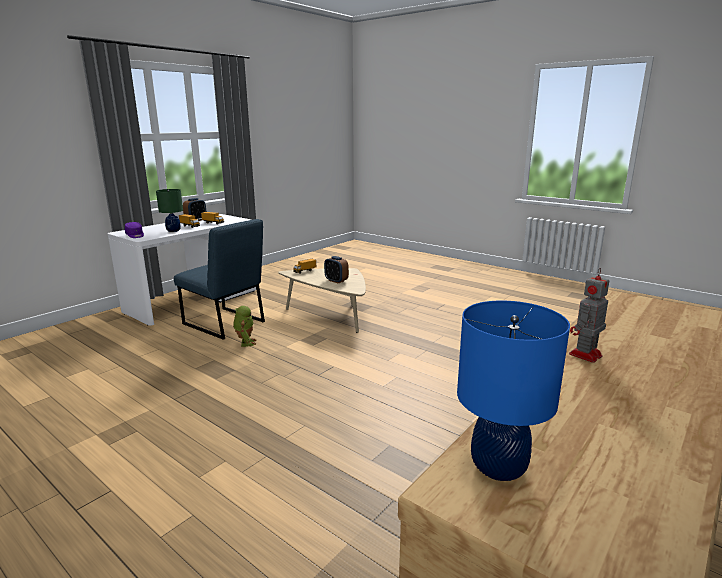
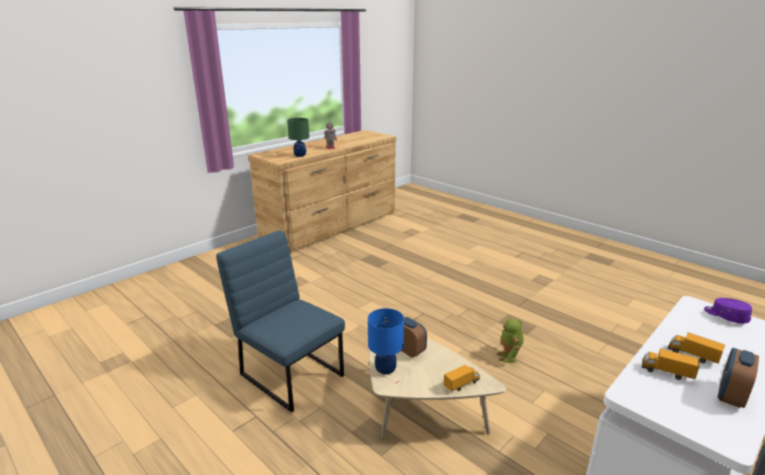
camera: 175 degrees left, 5 degrees up
green table lamp [156,189,183,232] -> green table lamp moved to [287,118,309,157]
blue chair [174,219,265,340] -> blue chair moved to [216,230,345,412]
blue table lamp [457,300,570,481] -> blue table lamp moved to [368,308,404,375]

